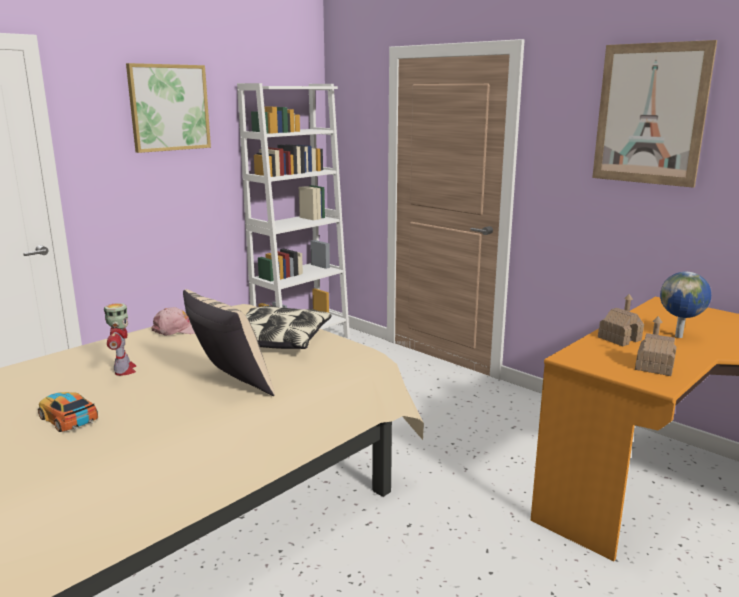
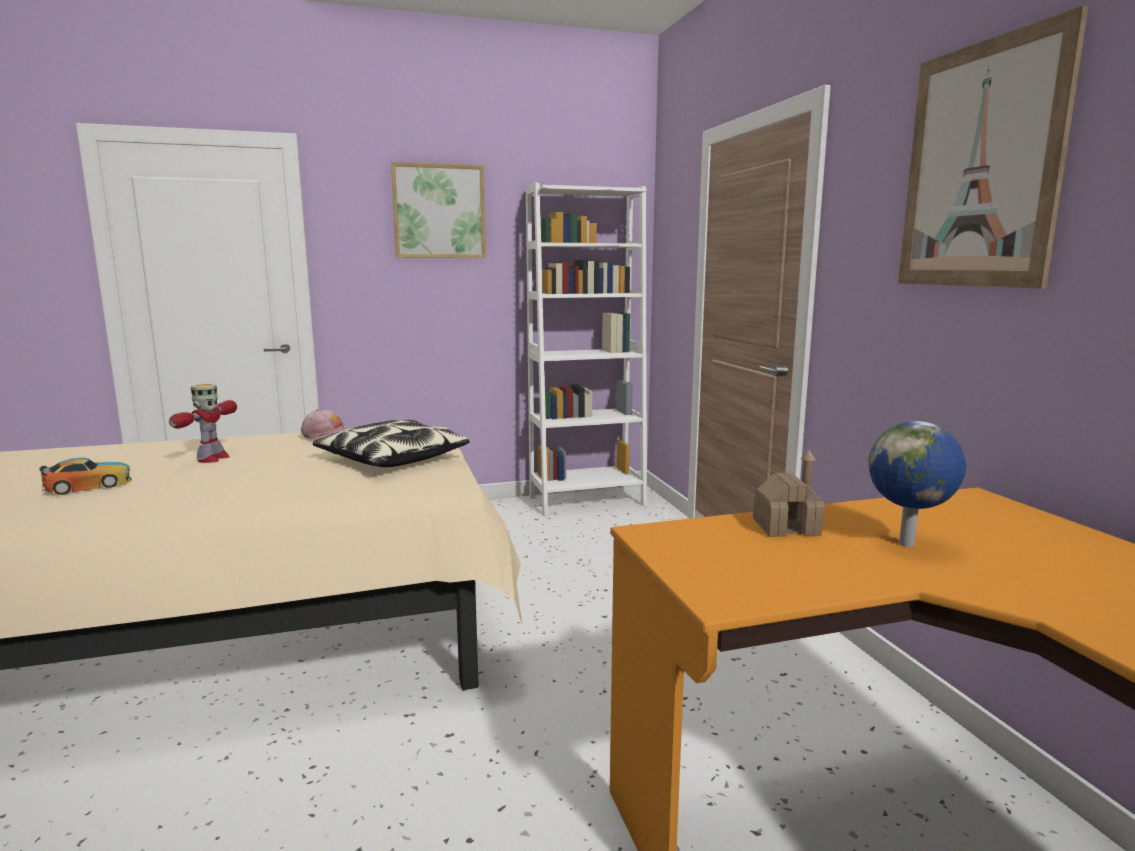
camera: 30 degrees right, 5 degrees down
toy car [38,392,98,432] -> toy car turned 75 degrees clockwise [39,457,132,495]
beige pillow [183,289,275,396] -> none
toy house [635,316,677,376] -> none

